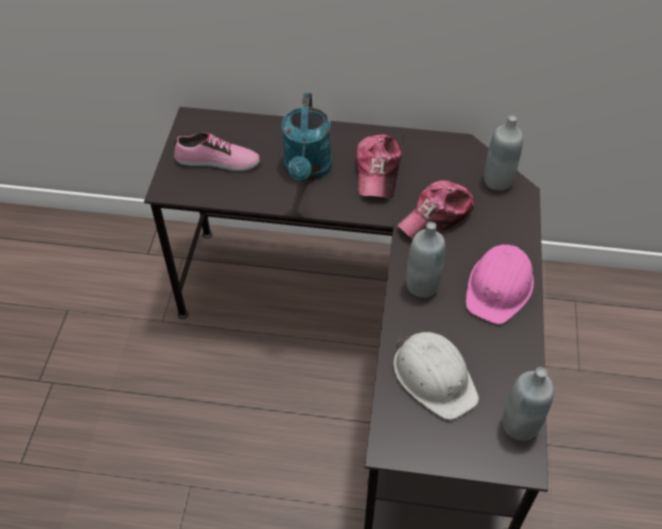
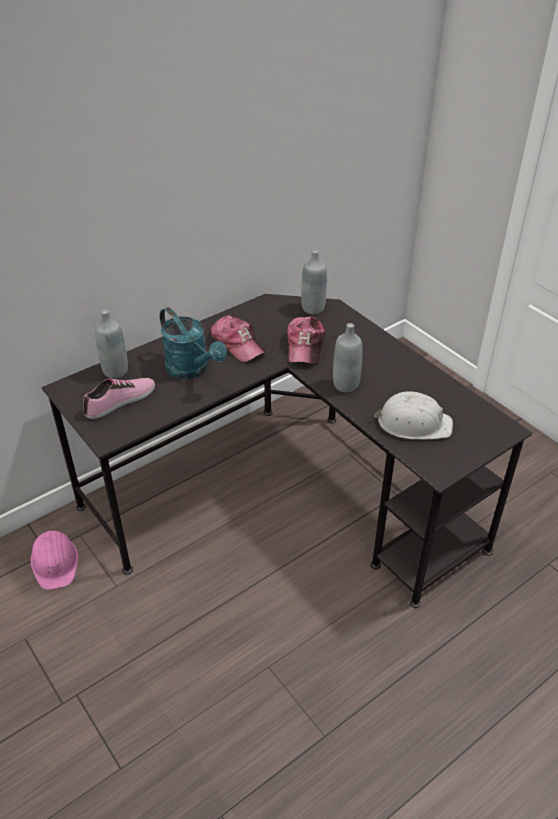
camera: 45 degrees left, 10 degrees down
pink hard hat [466,244,534,324] -> pink hard hat moved to [31,531,78,590]
grey bottle [503,367,554,441] -> grey bottle moved to [95,310,128,378]

